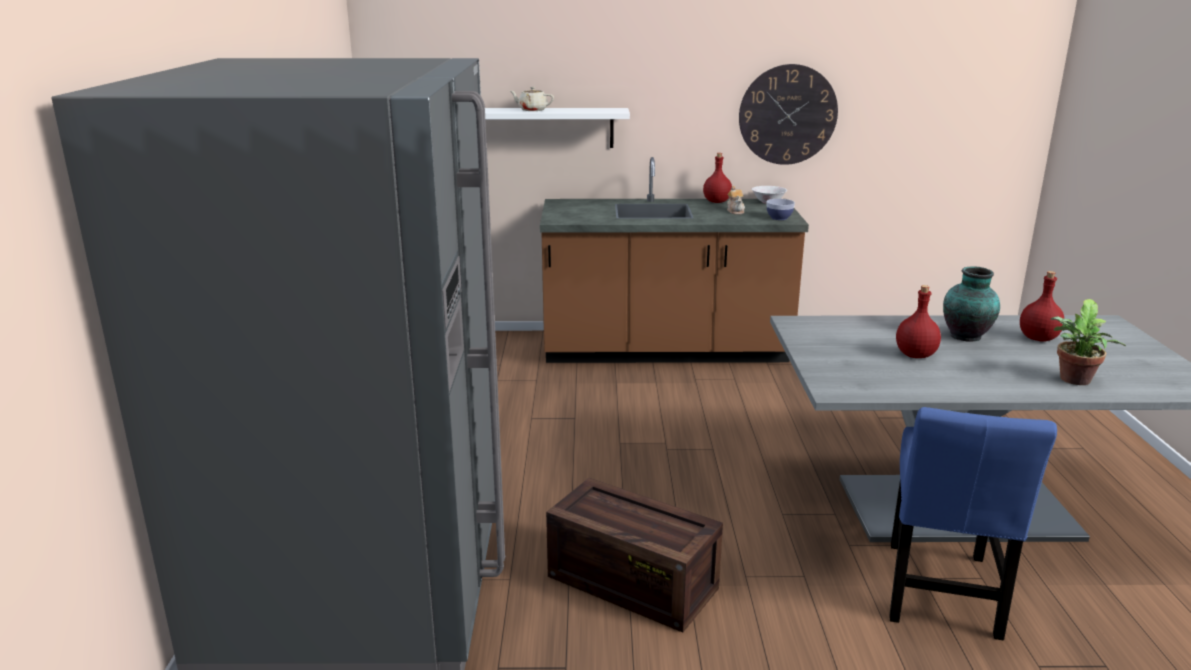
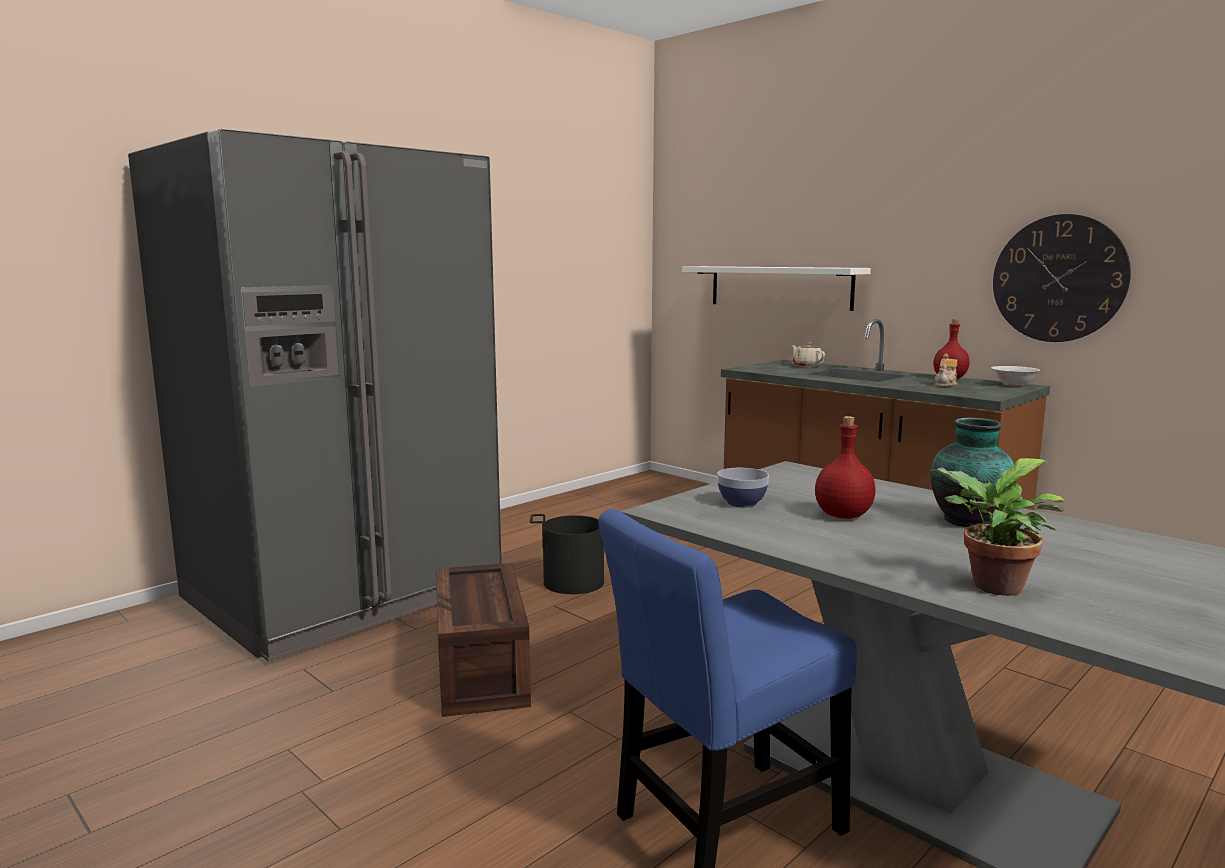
camera: 45 degrees right, 10 degrees down
beige teapot [510,87,554,111] -> beige teapot moved to [791,342,825,367]
bowl [766,199,795,220] -> bowl moved to [717,468,769,507]
red bottle [1020,271,1064,342] -> none
none -> black bucket [530,514,604,594]

